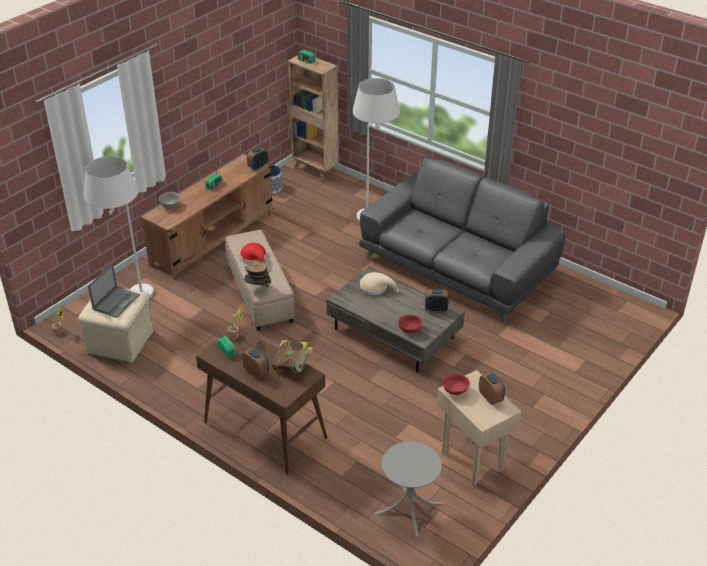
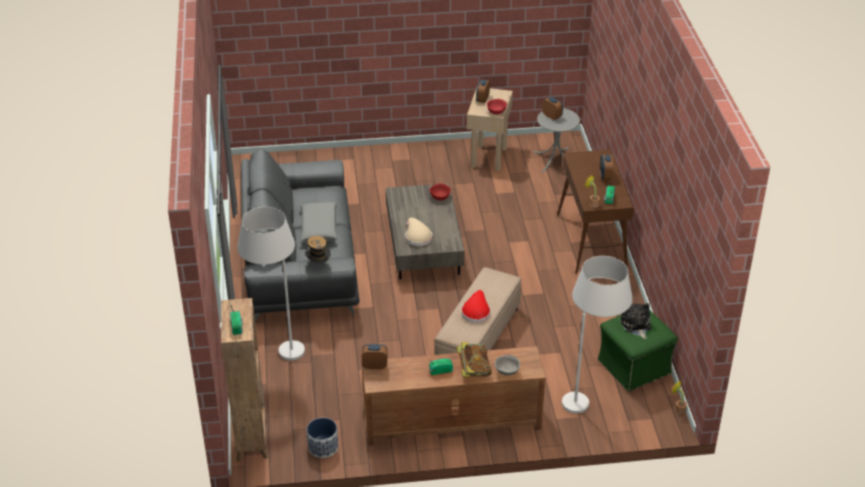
camera: 135 degrees left, 0 degrees up
beige ottoman [78,288,154,363] -> green ottoman [598,310,678,392]
laptop [88,264,140,318] -> plush toy [620,303,652,339]
hat [244,258,271,287] -> hat moved to [305,236,331,263]
book [272,340,313,373] -> book moved to [457,342,492,377]
alarm clock [425,289,449,313] -> alarm clock moved to [542,97,563,120]
none -> grey pillow [300,202,338,243]

